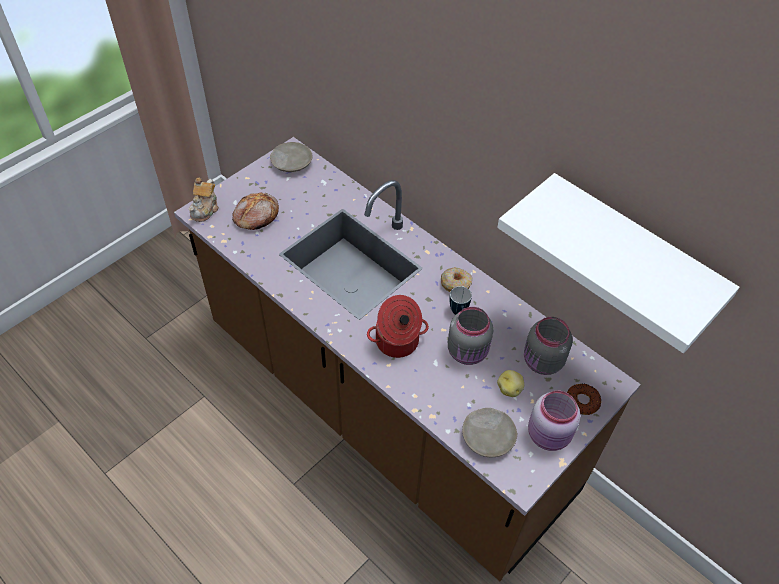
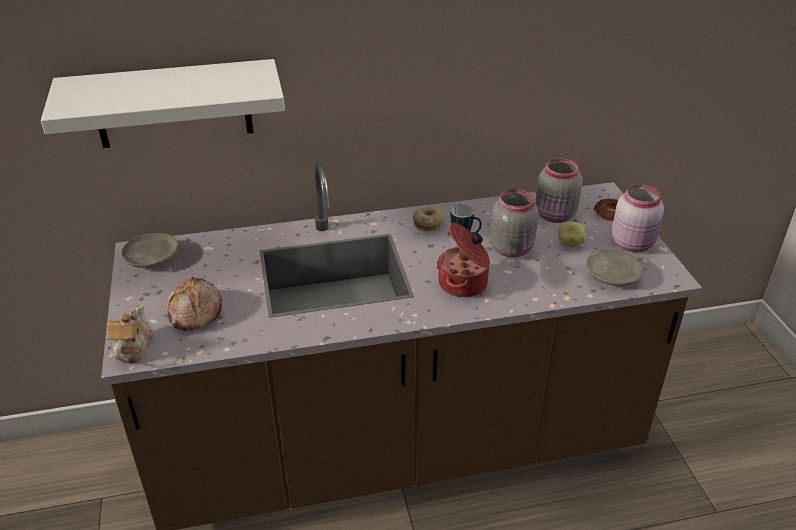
camera: 55 degrees left, 15 degrees down
teapot [188,178,219,222] -> teapot turned 135 degrees counterclockwise [107,304,153,363]
white shelf [497,173,740,353] -> white shelf moved to [41,59,285,148]

